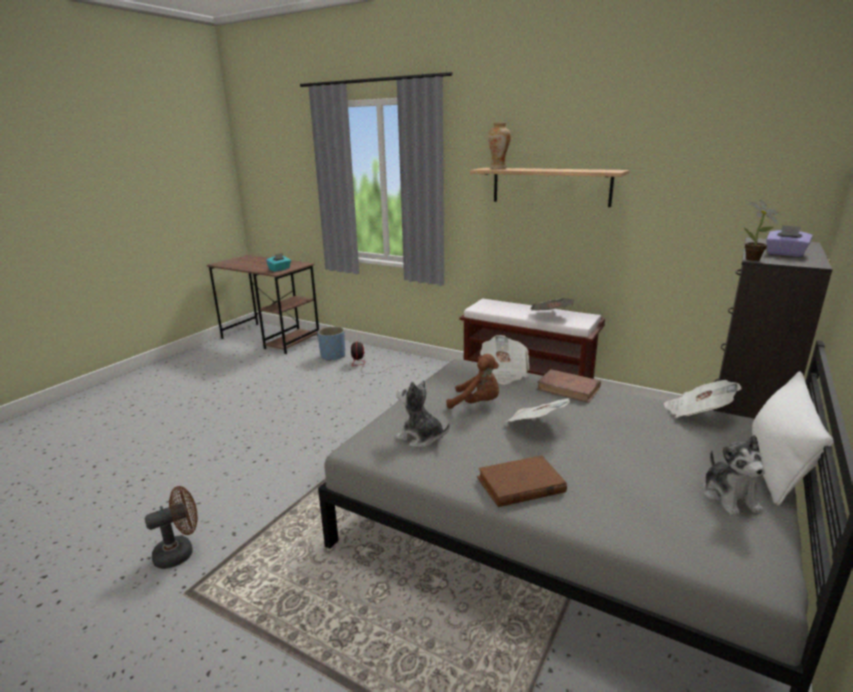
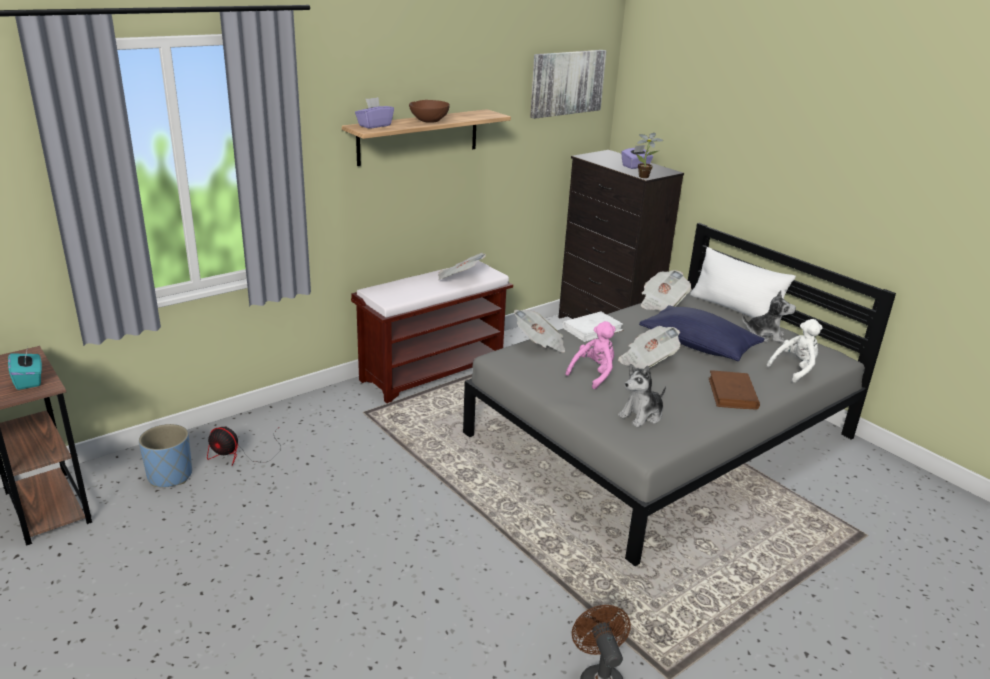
camera: 70 degrees left, 5 degrees up
brown plush toy [446,354,499,409] -> pink plush toy [565,321,616,389]
vase [488,123,511,169] -> purple tissue box [355,97,394,129]
brown book [536,369,601,403] -> white book [562,311,623,342]
none -> brown bowl [409,100,450,123]
none -> picture [530,50,607,119]
none -> blue pillow [639,305,765,361]
none -> white plush toy [766,319,823,383]

